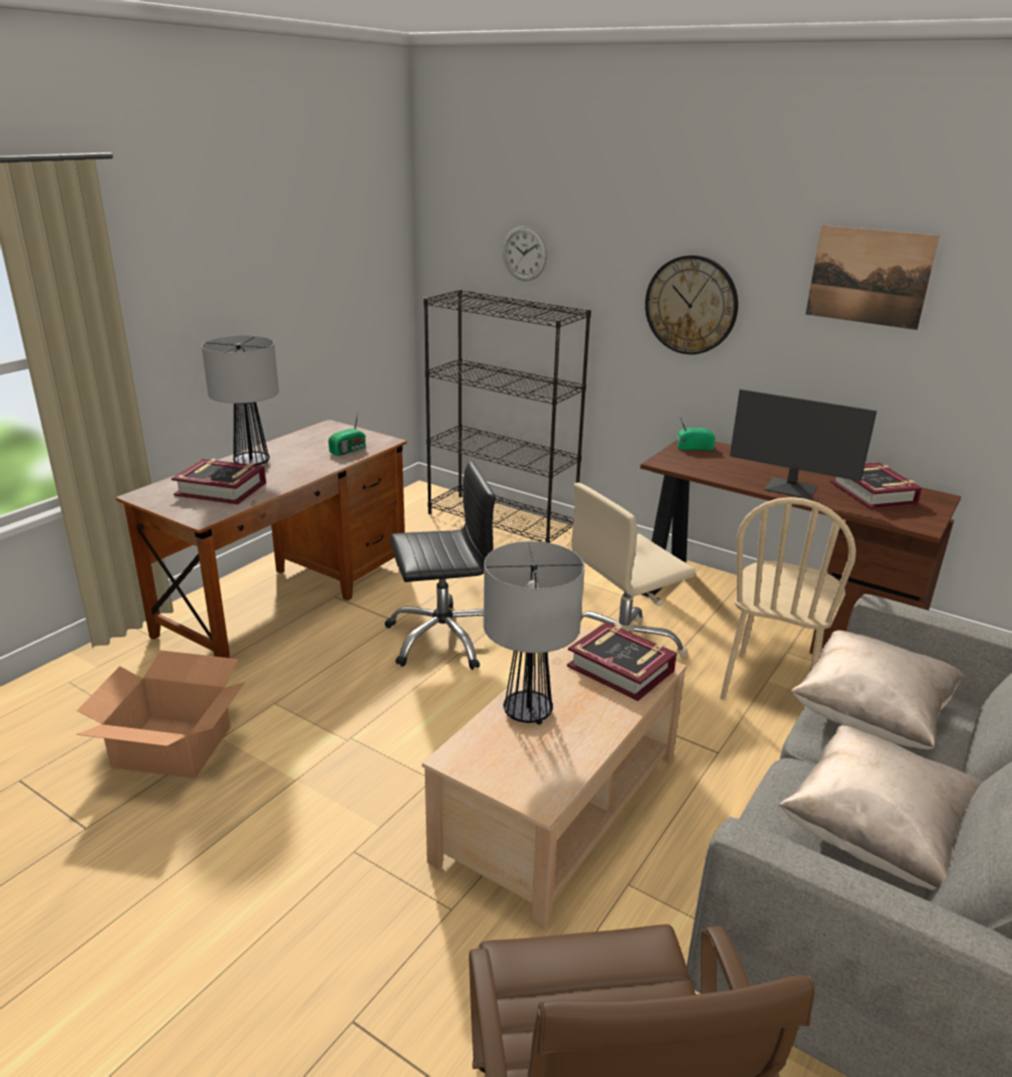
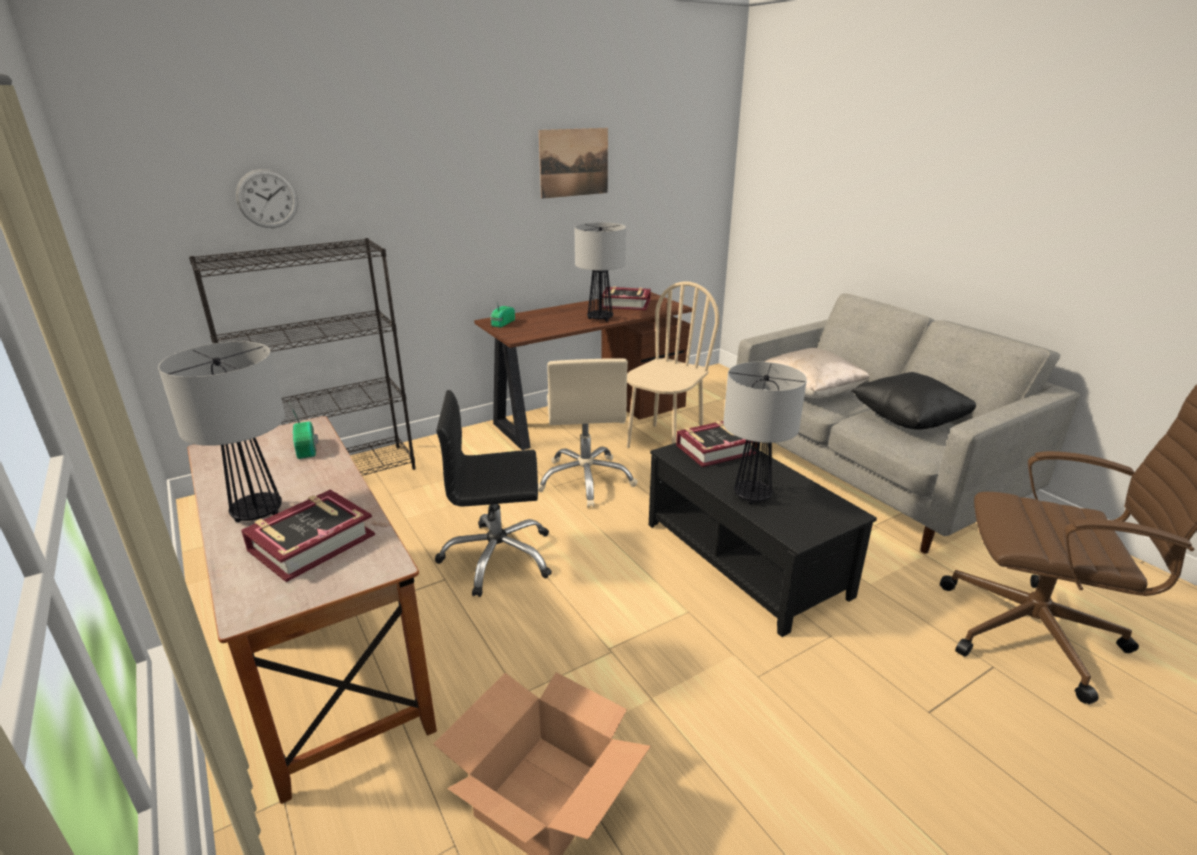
camera: 65 degrees left, 0 degrees up
black office chair [385,461,496,670] -> black office chair turned 105 degrees counterclockwise [435,390,552,597]
beige coffee table [422,627,687,930] -> black coffee table [649,443,877,637]
wall clock [645,255,738,355] -> none
beige chair [720,497,856,700] -> beige chair turned 105 degrees counterclockwise [627,281,719,448]
monitor [730,389,877,500] -> table lamp [574,222,626,321]
beige pillow [779,725,982,890] -> black pillow [851,372,976,430]

